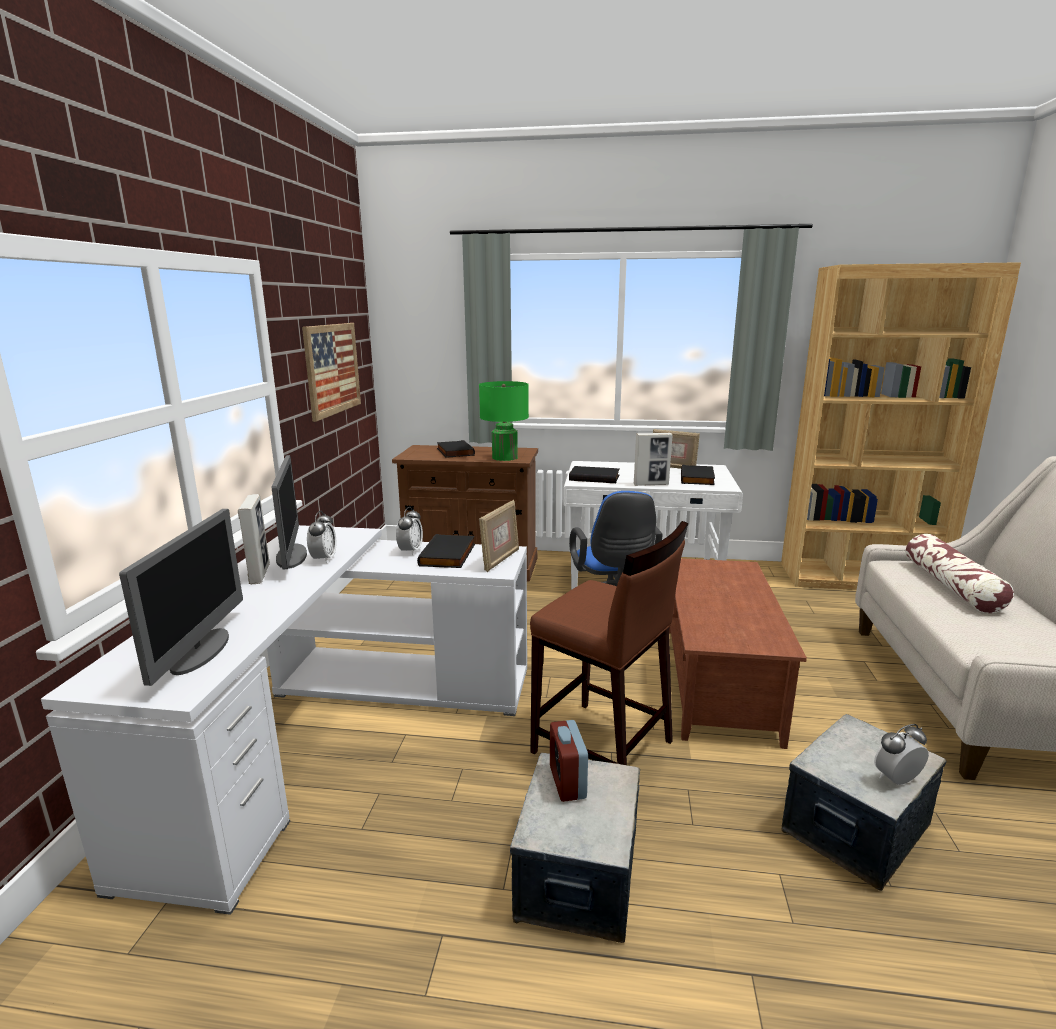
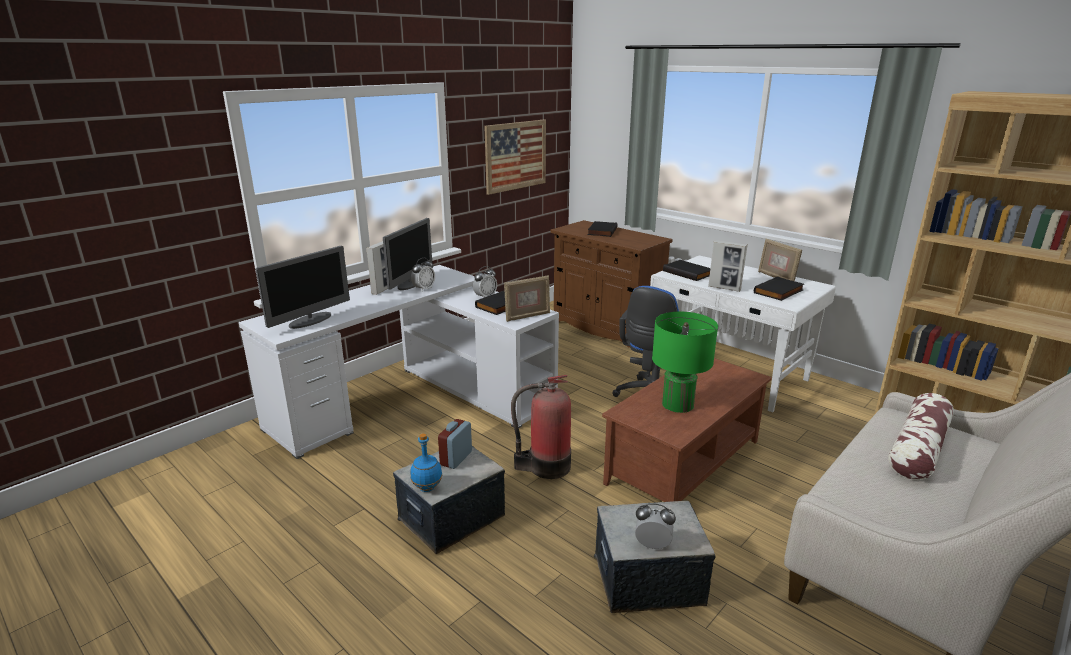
camera: 35 degrees right, 5 degrees up
green table lamp [479,381,529,461] -> green table lamp moved to [652,312,718,413]
brown stool [530,521,688,765] -> fire extinguisher [511,375,571,479]
none -> blue bottle [410,433,442,492]

